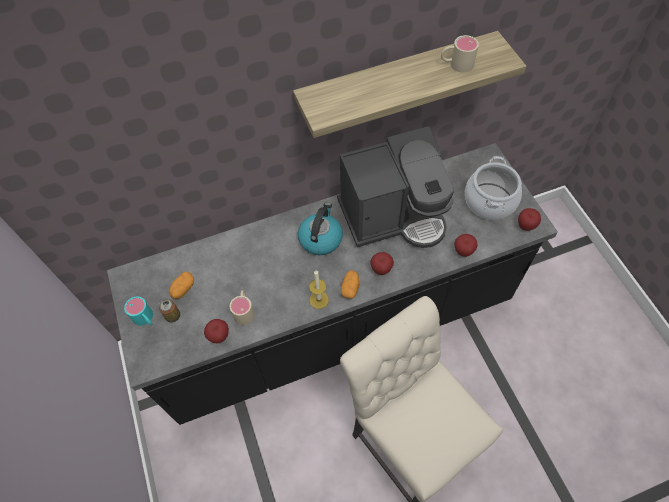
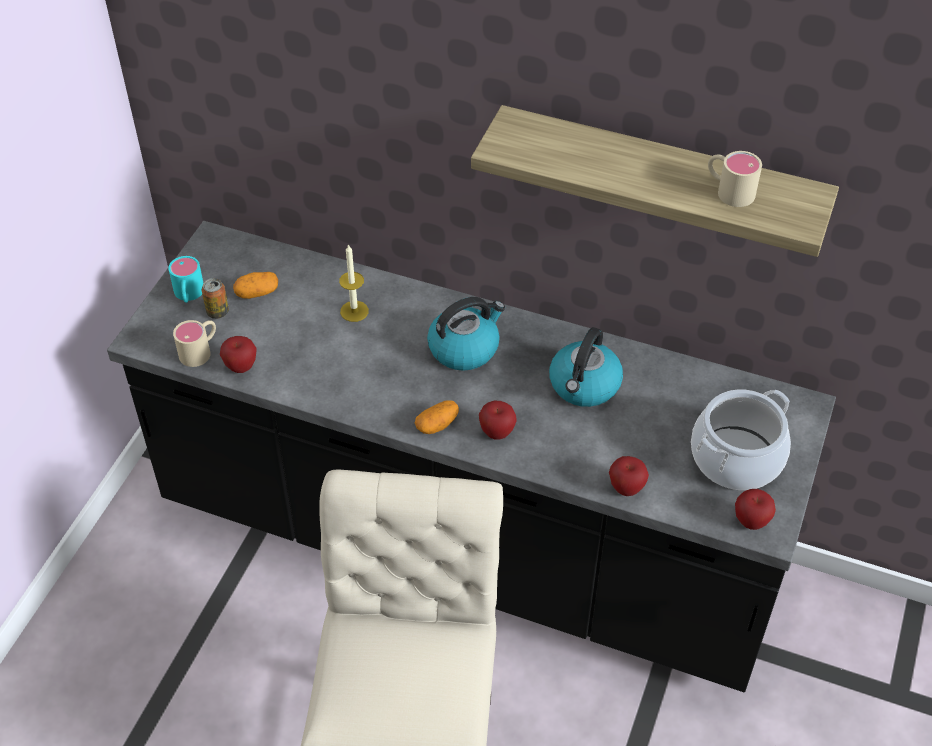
camera: 40 degrees right, 10 degrees down
beige mug [230,290,255,325] -> beige mug moved to [173,320,216,367]
candle [309,270,329,309] -> candle moved to [339,244,369,322]
coffee machine [337,126,455,248] -> kettle [549,327,623,407]

